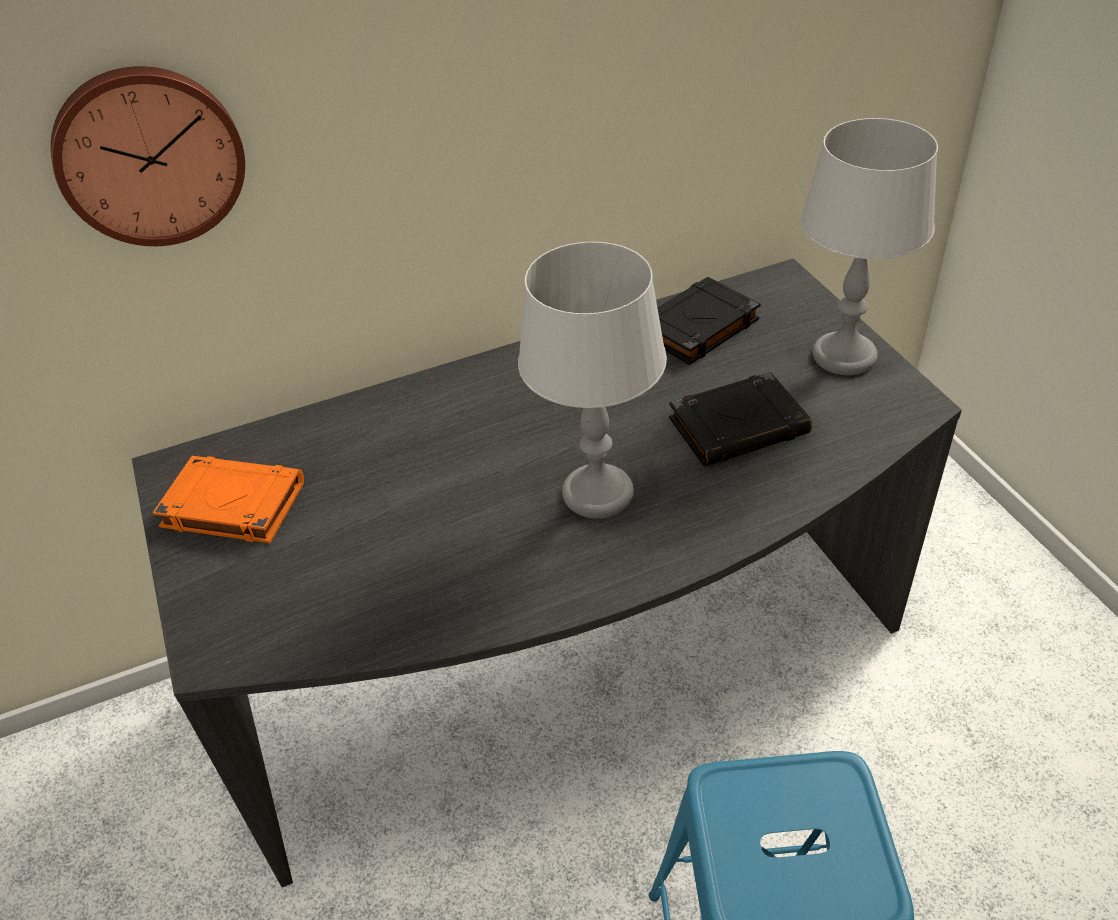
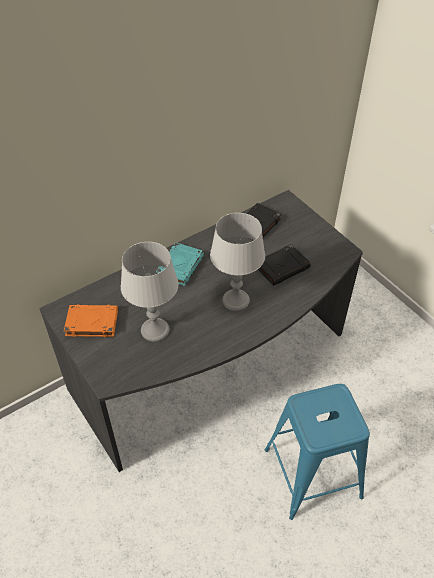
camera: 15 degrees left, 5 degrees up
wall clock [51,66,245,246] -> none
grey table lamp [800,118,938,375] -> grey table lamp moved to [121,242,179,342]
none -> turquoise book [156,242,204,286]

